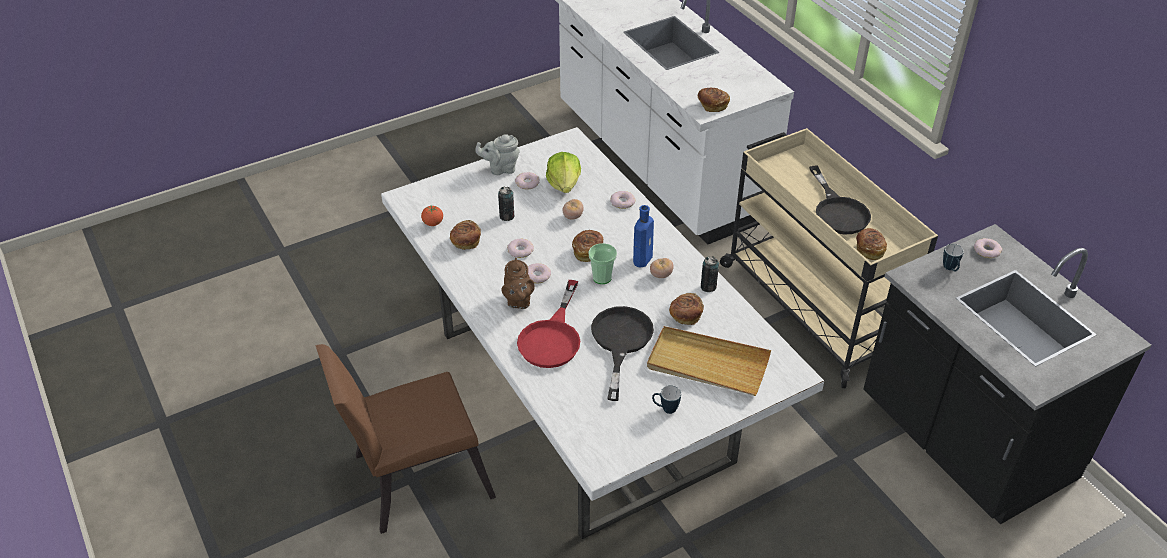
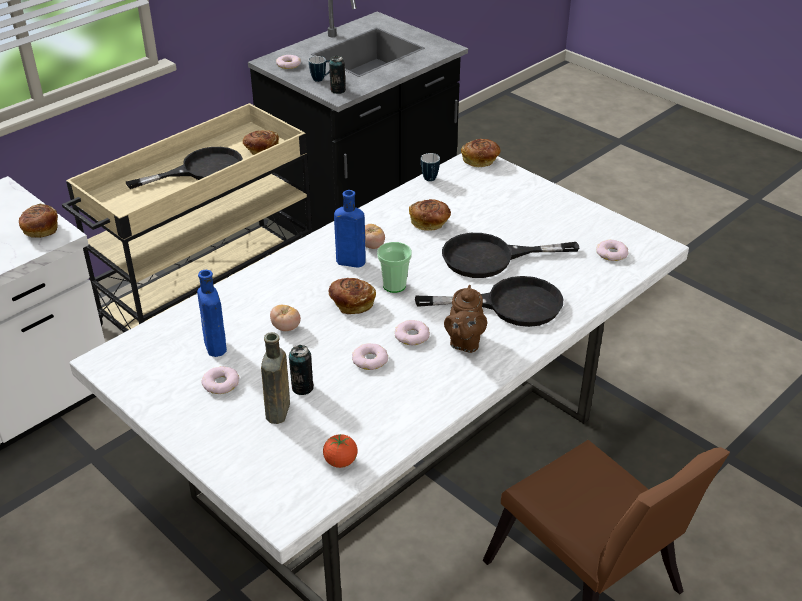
camera: 105 degrees left, 5 degrees down
bread [450,220,481,250] -> bread moved to [461,139,501,167]
grey teapot [475,134,520,175] -> none
brown teapot [502,258,535,309] -> brown teapot turned 120 degrees clockwise [444,285,487,353]
red frying pan [517,280,580,368] -> black frying pan [415,276,563,327]
lettuce [546,152,581,193] -> blue bottle [197,270,227,357]
donut [610,191,636,209] -> donut moved to [596,240,629,261]
beige tray [647,326,771,396] -> none
mug [652,385,681,414] -> mug moved to [421,153,440,181]
can [701,256,719,292] -> can moved to [329,56,346,94]
none -> brown bottle [261,332,290,424]

